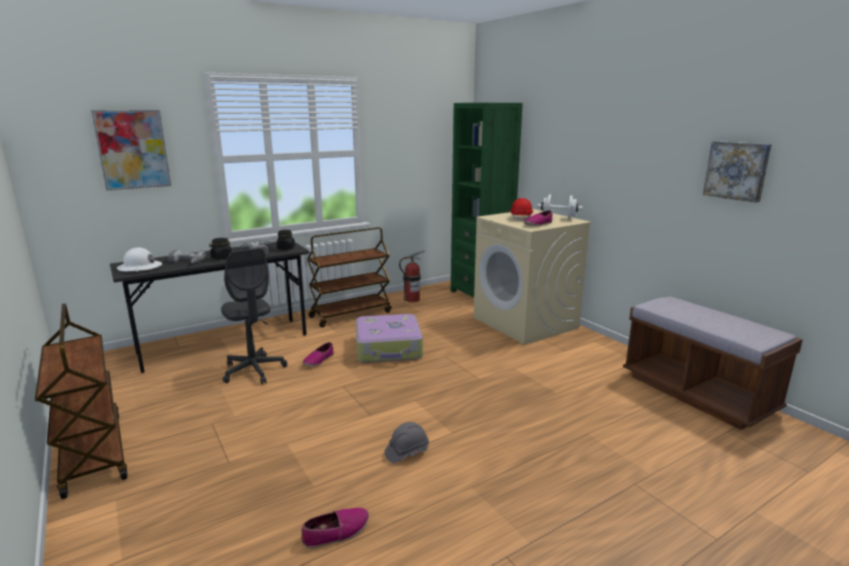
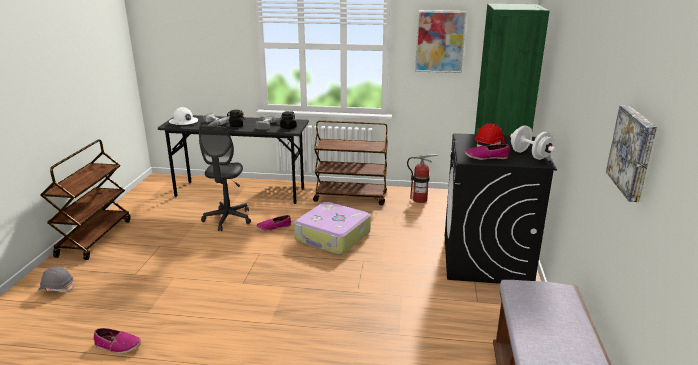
camera: 40 degrees right, 5 degrees up
picture [91,110,171,190] -> picture moved to [415,10,467,73]
grey hard hat [384,422,429,463] -> grey hard hat moved to [38,266,74,292]
beige washing machine [473,209,592,345] -> black washing machine [445,133,557,284]

